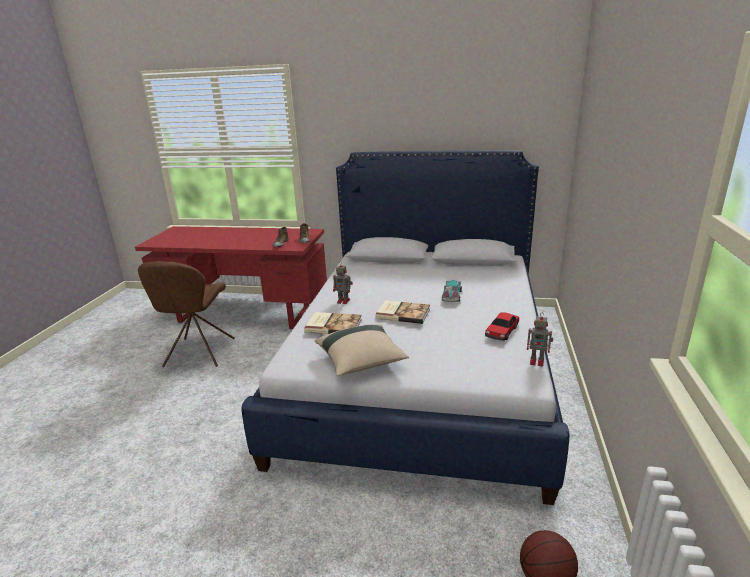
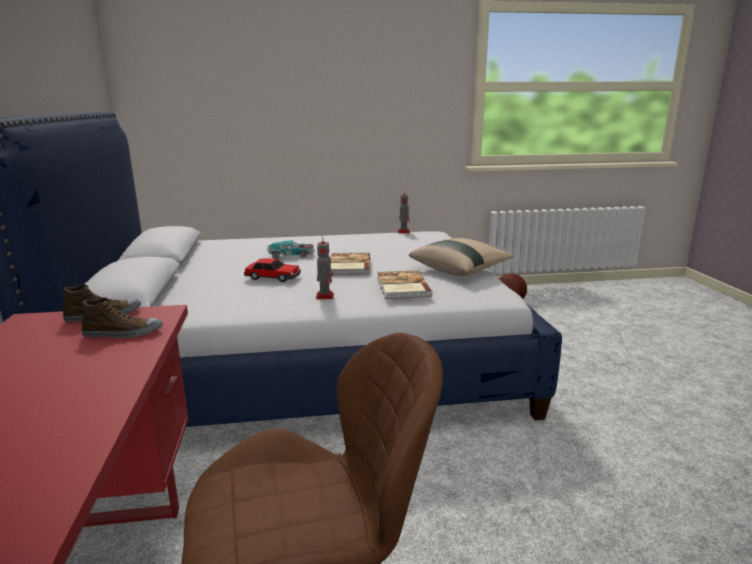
camera: 110 degrees left, 5 degrees down
toy car [485,312,519,341] -> toy car moved to [244,258,301,282]

